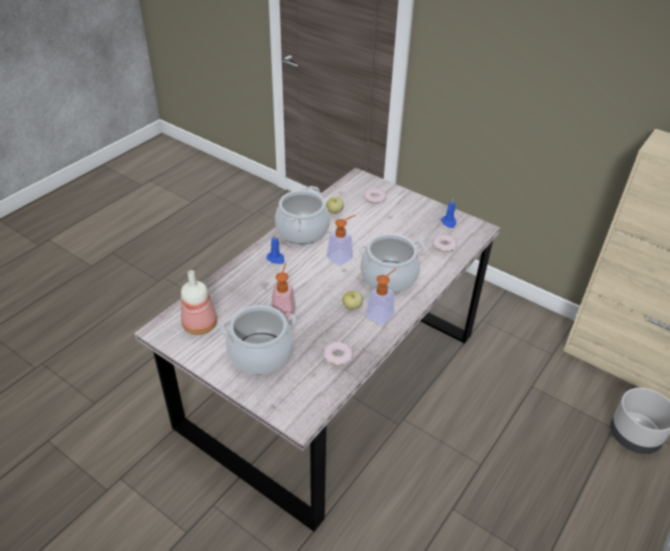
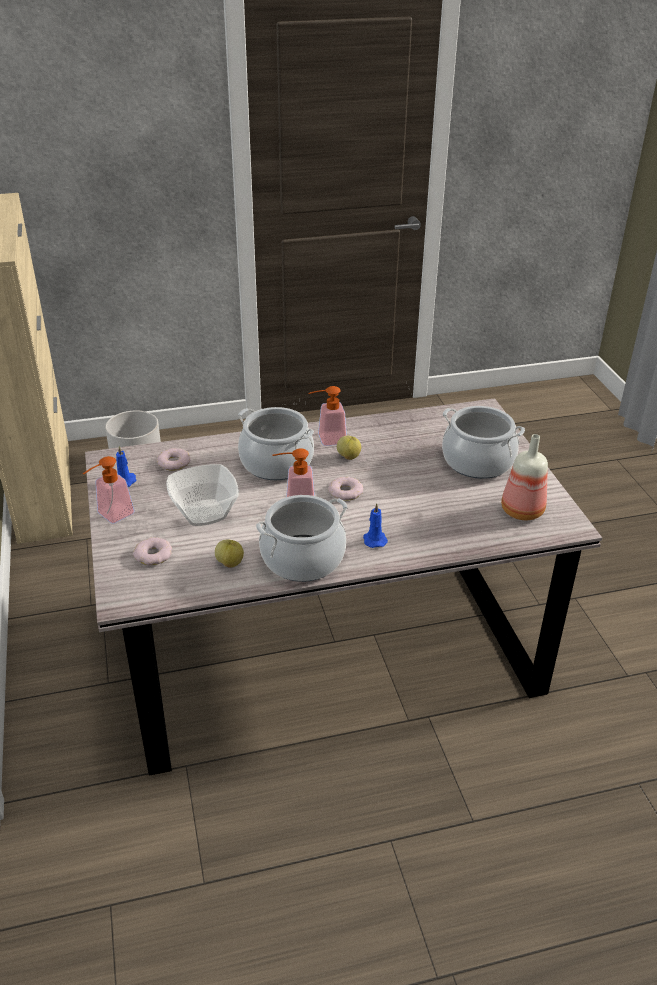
camera: 140 degrees left, 5 degrees down
soap dispenser [272,263,296,321] -> soap dispenser moved to [83,456,135,524]
donut [323,341,353,366] -> donut moved to [328,477,363,501]
none -> bowl [166,464,239,526]

